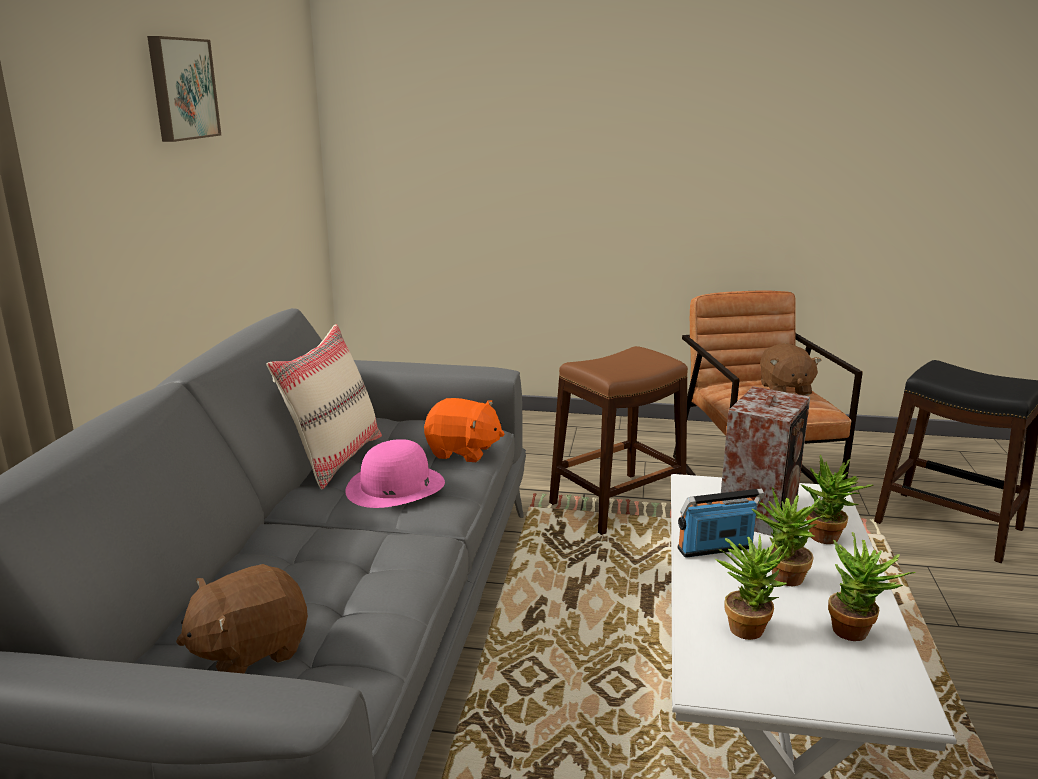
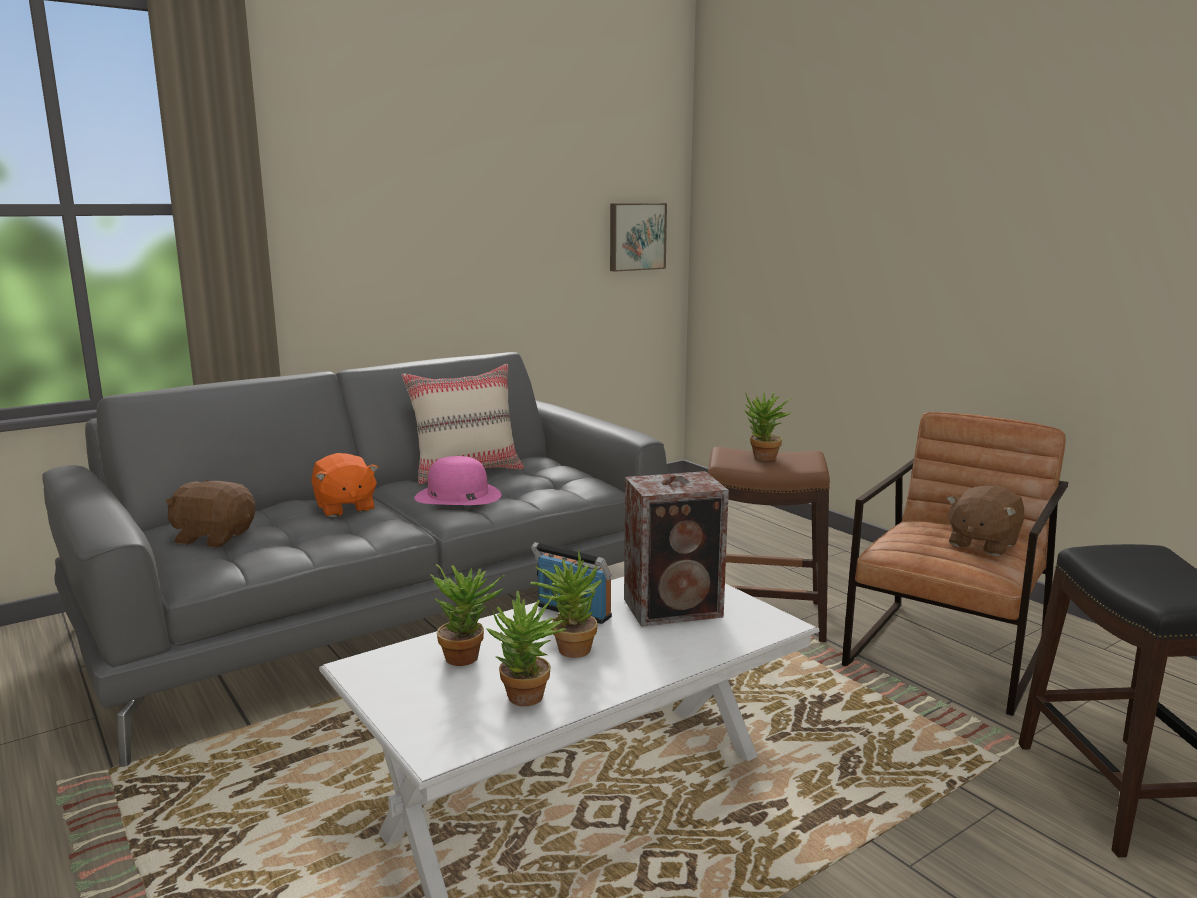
camera: 45 degrees right, 5 degrees down
picture [147,36,221,142] -> picture moved to [610,203,667,272]
orange plush toy [424,398,505,462] -> orange plush toy moved to [311,453,379,517]
potted plant [801,455,873,544] -> potted plant moved to [744,391,792,461]

